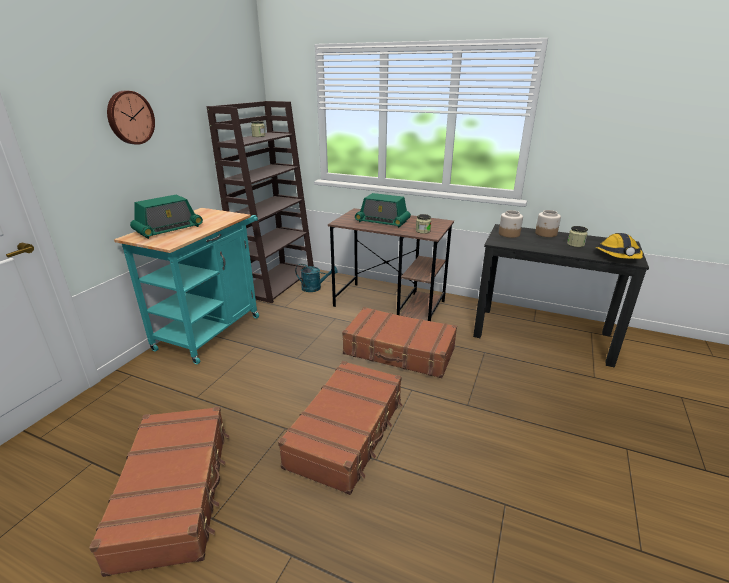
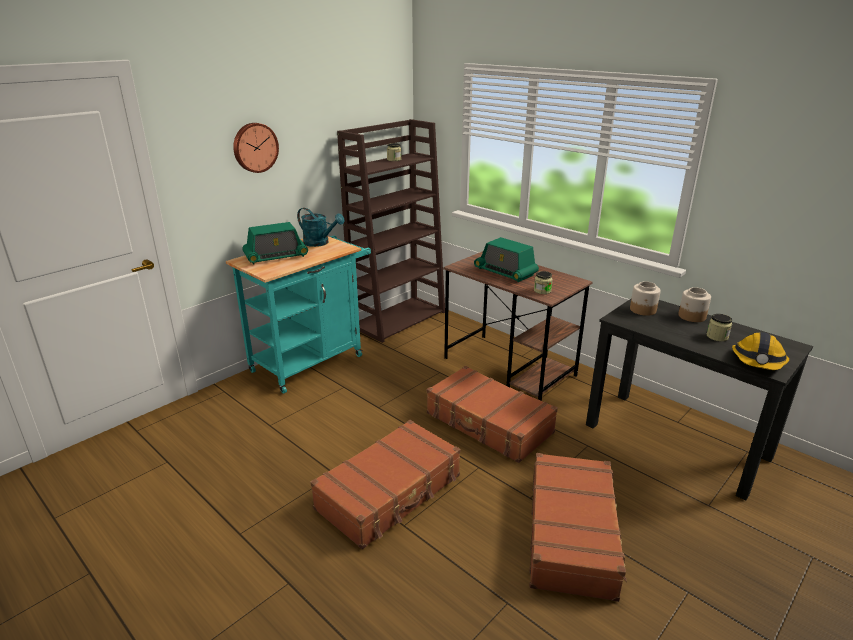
camera: 20 degrees right, 0 degrees up
brown suitcase [89,406,229,577] -> brown suitcase moved to [529,453,627,602]
turquoise watering can [295,264,338,292] -> turquoise watering can moved to [297,208,345,247]

